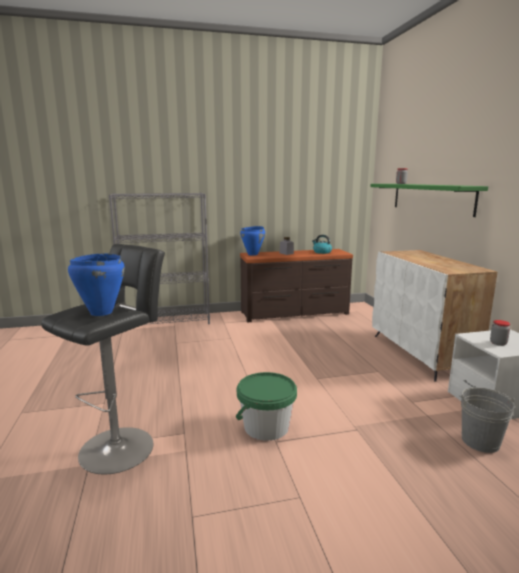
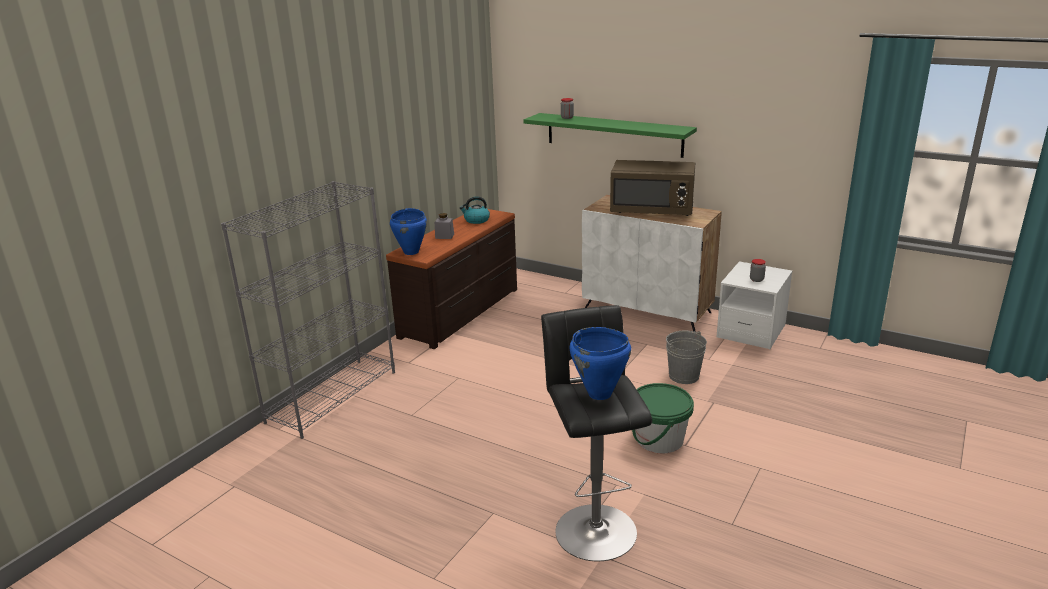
camera: 45 degrees left, 10 degrees up
grey bucket [459,387,515,453] -> grey bucket moved to [666,331,707,384]
none -> brown microwave [610,160,695,216]

